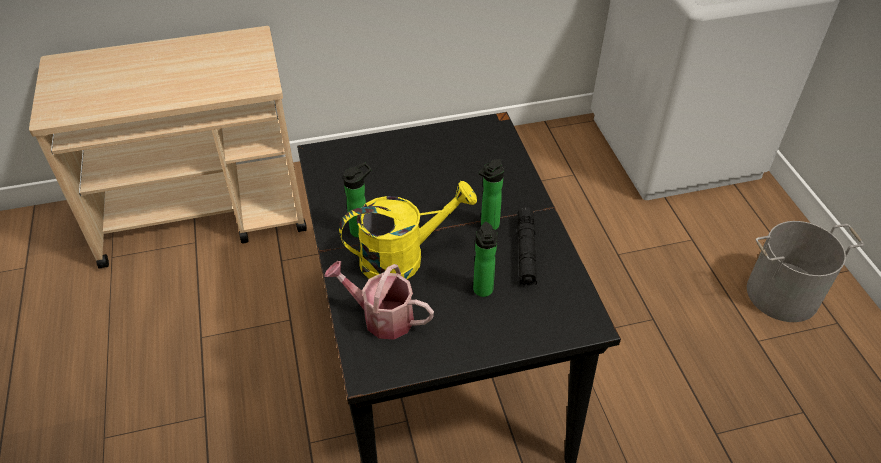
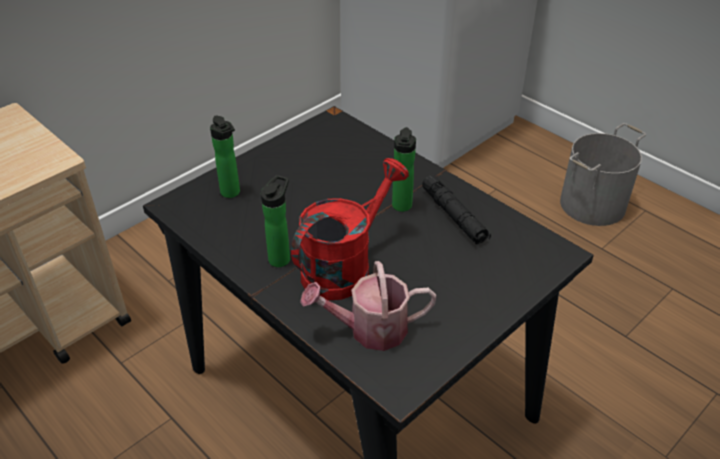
camera: 30 degrees left, 5 degrees down
yellow watering can [339,181,477,279] -> red watering can [291,158,409,300]
bottle [473,222,498,297] -> bottle moved to [210,116,240,198]

